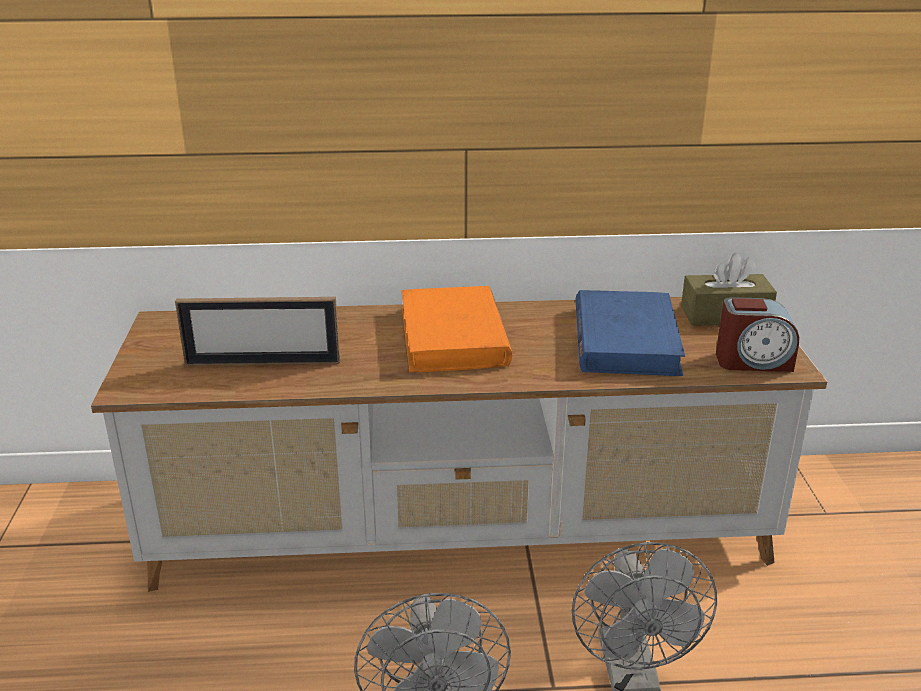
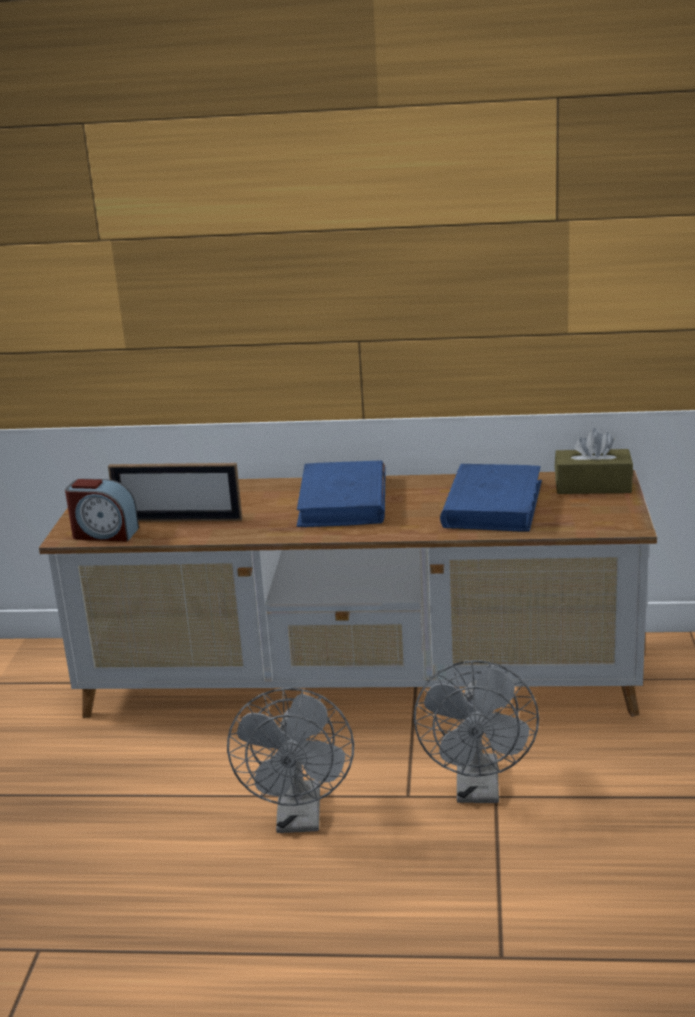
camera: 10 degrees right, 5 degrees down
orange book [401,286,513,372] -> blue book [297,460,386,527]
alarm clock [716,297,799,372] -> alarm clock moved to [65,479,139,542]

